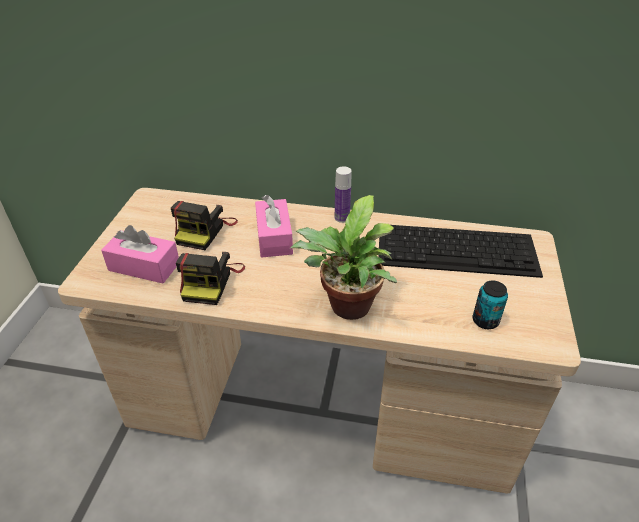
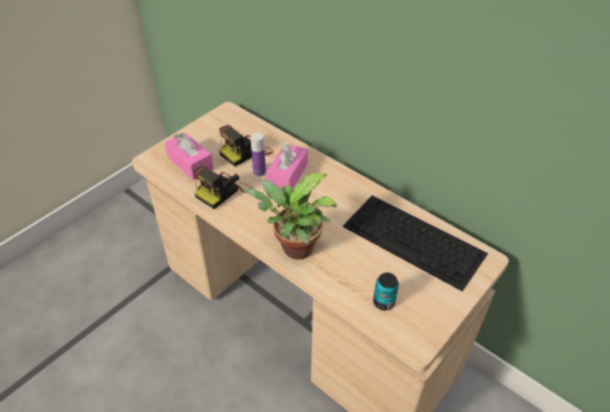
camera: 30 degrees right, 5 degrees up
bottle [335,166,351,223] -> bottle moved to [251,133,266,177]

